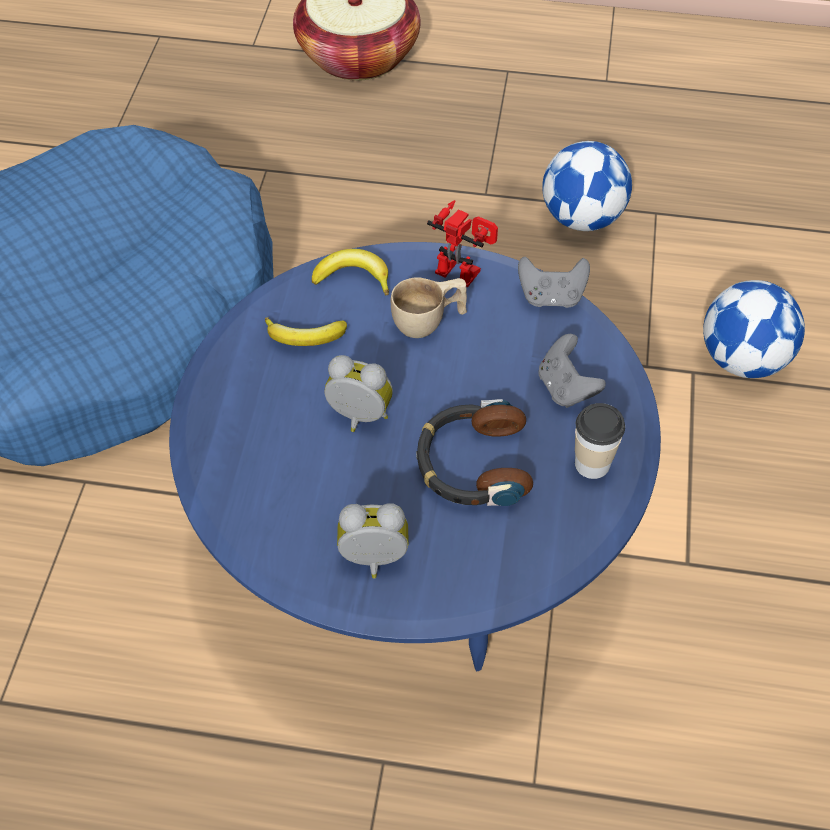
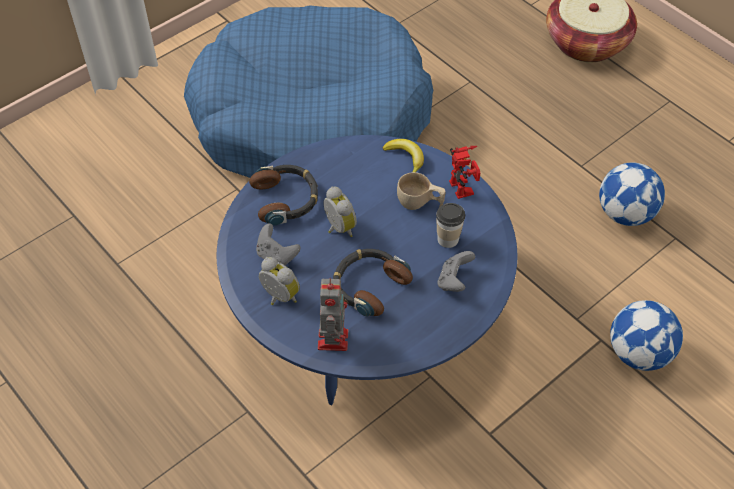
camera: 40 degrees right, 0 degrees up
banana [265,317,347,346] -> none
grey game controller [518,256,590,308] -> grey game controller moved to [256,223,300,266]
cup [575,403,625,479] -> cup moved to [436,203,465,248]
none -> headphones [249,165,318,225]
none -> toy robot [318,278,348,351]

